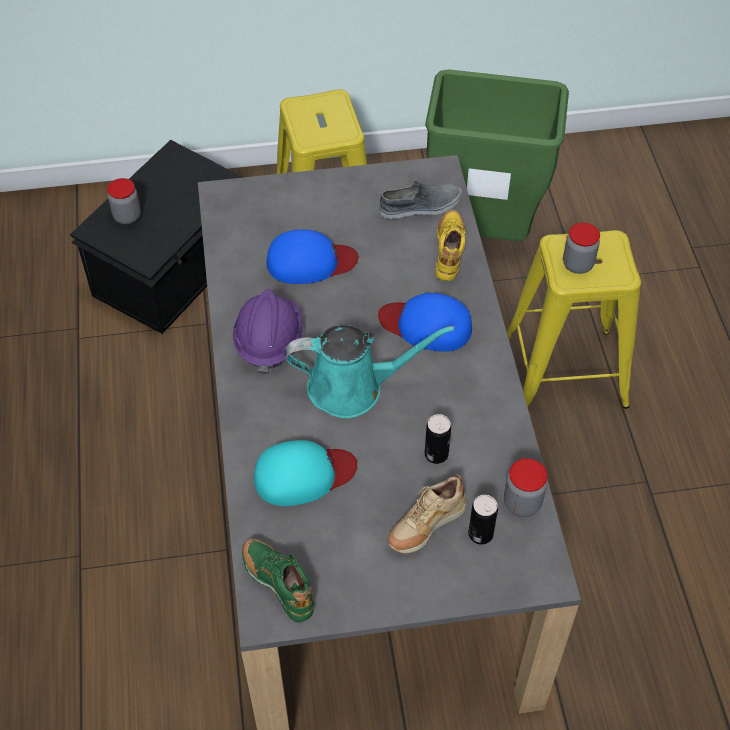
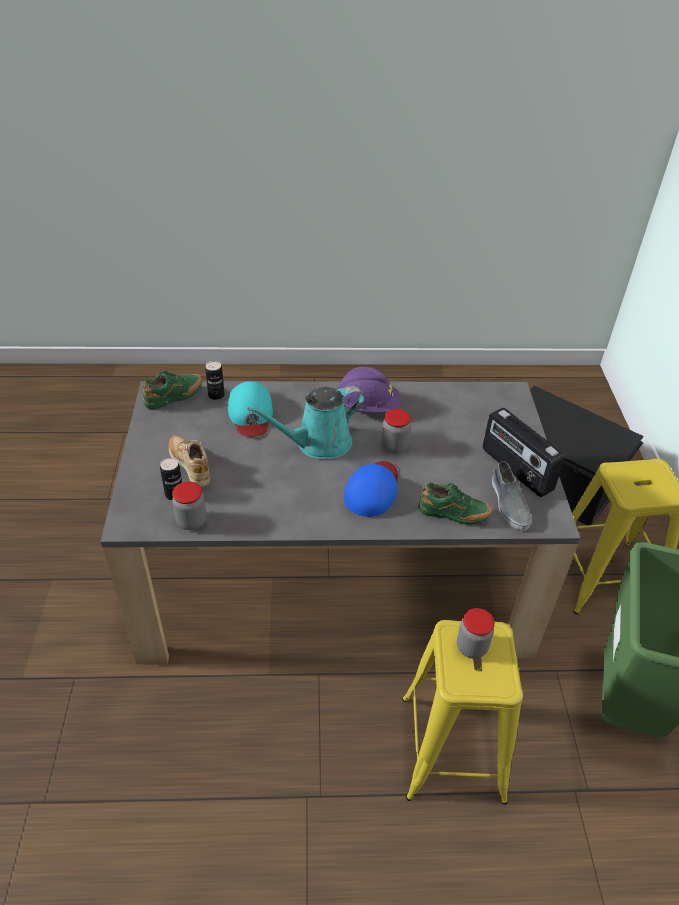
camera: 95 degrees right, 10 degrees down
jar [107,178,141,224] -> jar moved to [381,409,411,453]
blue cap [267,229,358,284] -> none
turquoise watering can [286,325,454,418] -> turquoise watering can turned 60 degrees clockwise [247,386,365,459]
can [425,414,451,464] -> can moved to [205,361,225,400]
yellow shoe [435,210,466,281] -> green shoe [418,482,493,525]
none -> radio [483,408,565,497]

